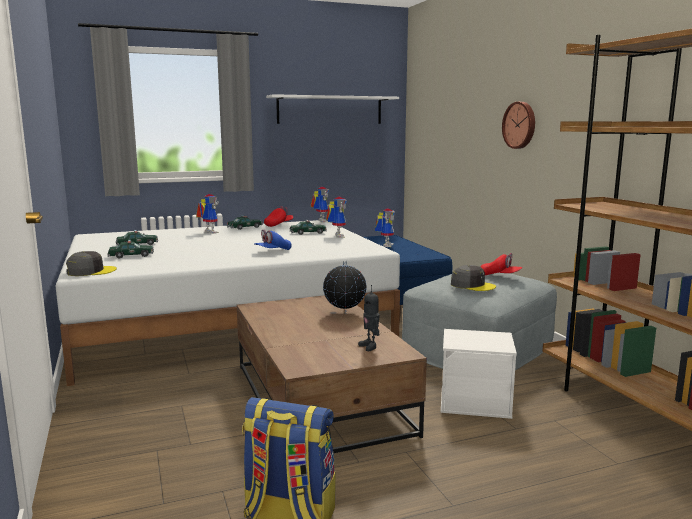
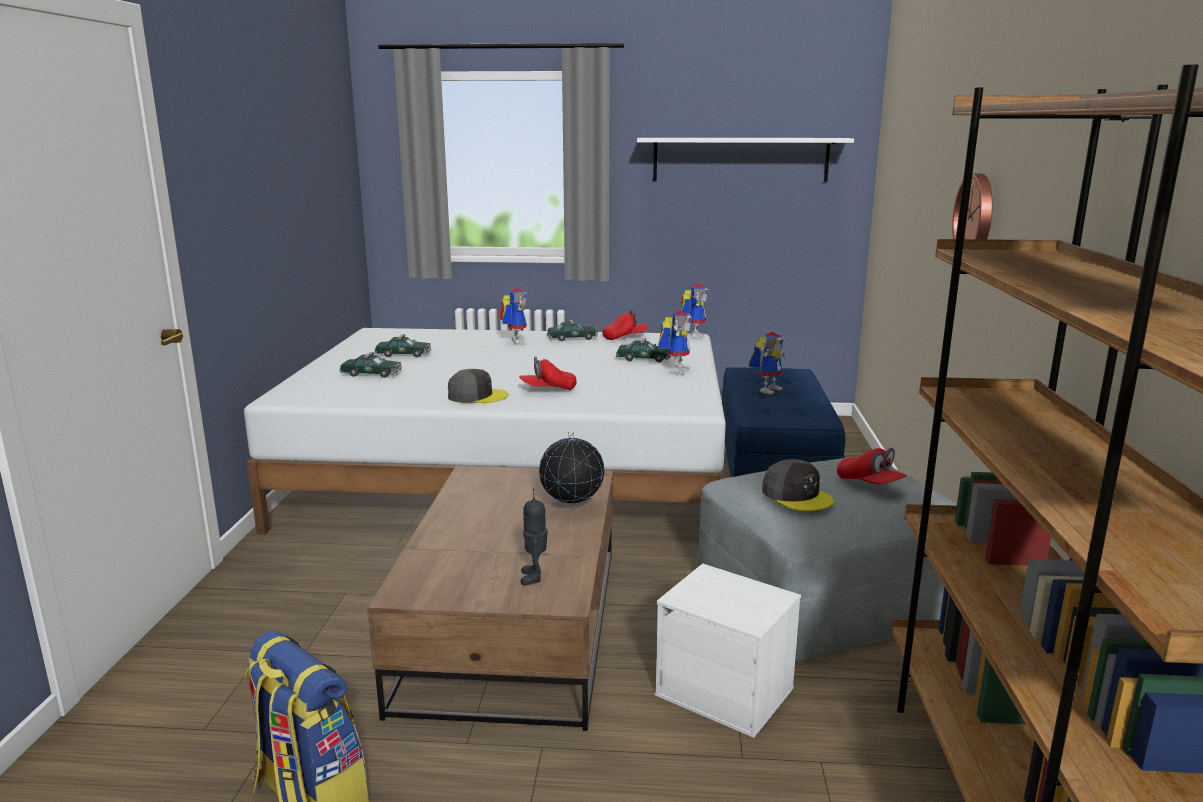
camera: 25 degrees right, 5 degrees up
grey cap [66,251,117,276] -> grey cap moved to [448,369,508,403]
blue cap [254,229,292,250] -> red cap [519,356,577,390]

